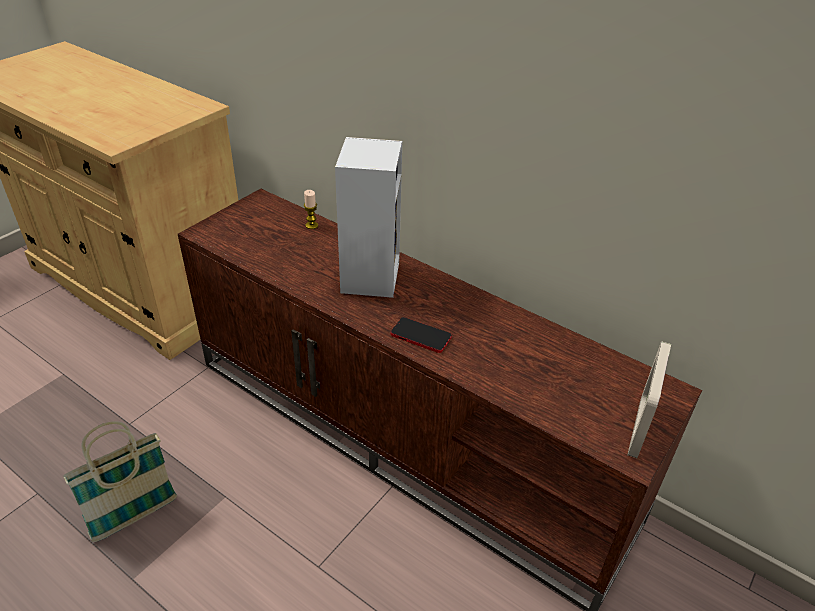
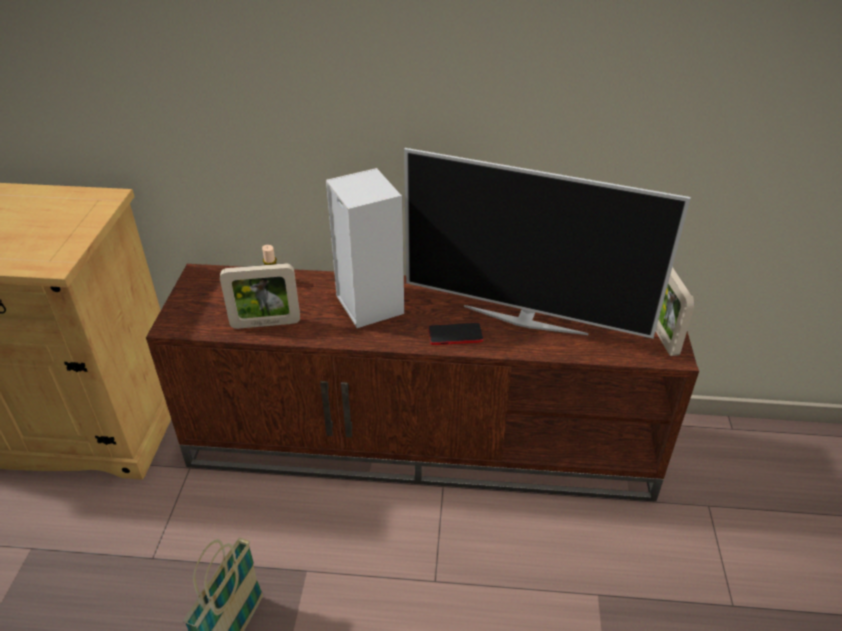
camera: 30 degrees left, 0 degrees up
none -> picture frame [220,263,300,329]
none -> television [404,148,691,339]

